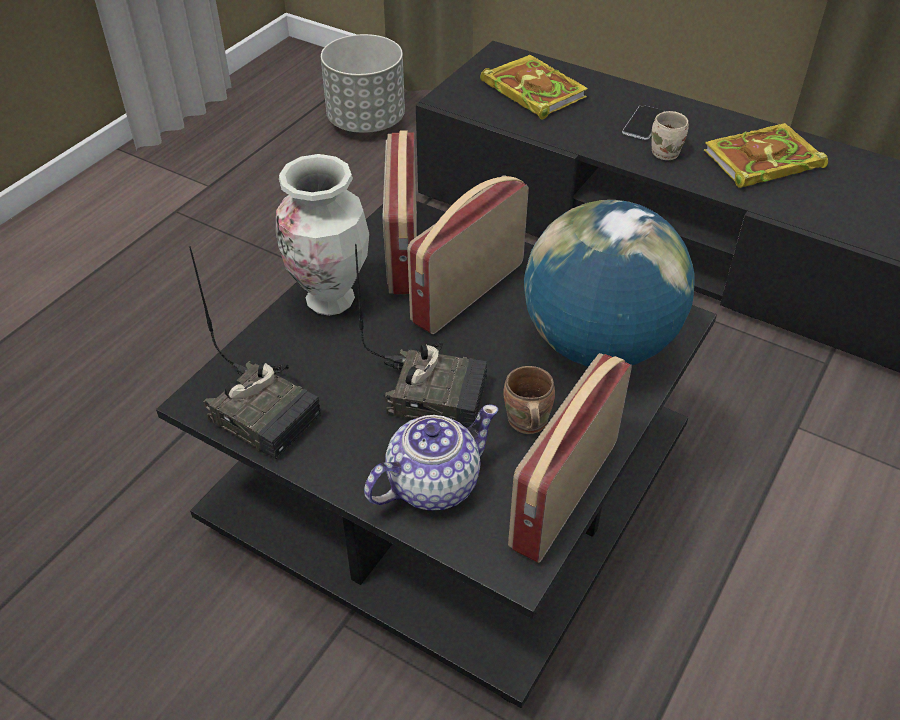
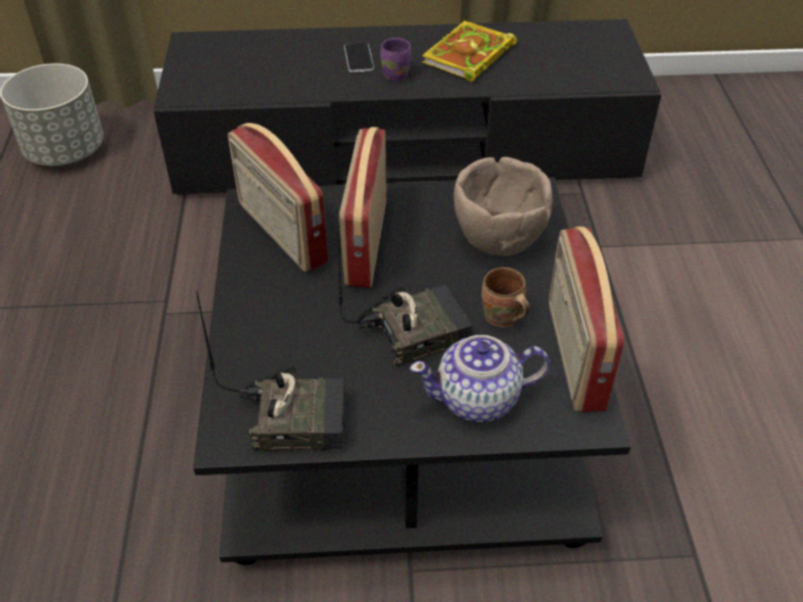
camera: 35 degrees left, 0 degrees up
vase [276,154,369,316] -> none
teapot [364,405,498,511] -> teapot turned 120 degrees counterclockwise [410,335,550,422]
book [480,55,588,120] -> none
globe [524,200,695,367] -> brown bowl [454,157,553,256]
beige mug [652,111,689,160] -> purple mug [380,38,411,82]

